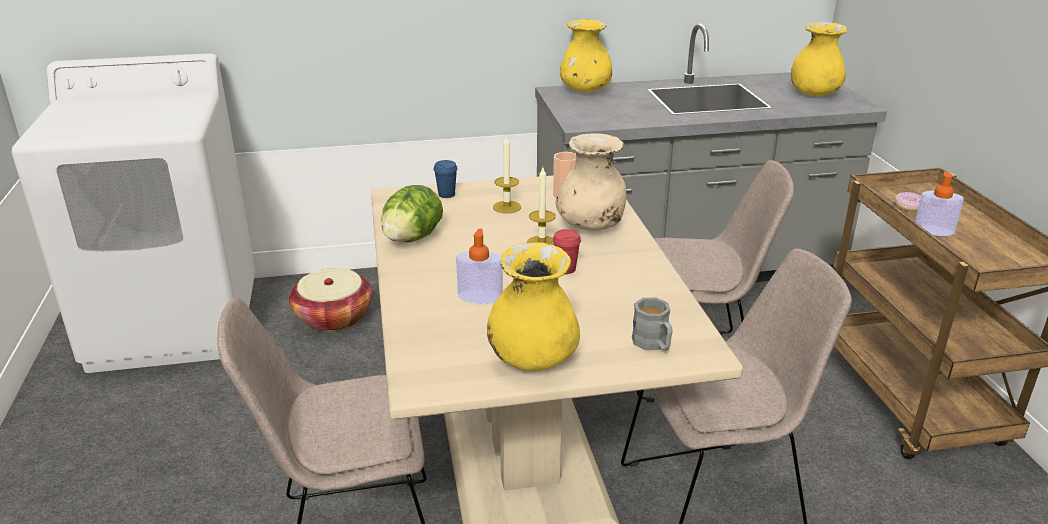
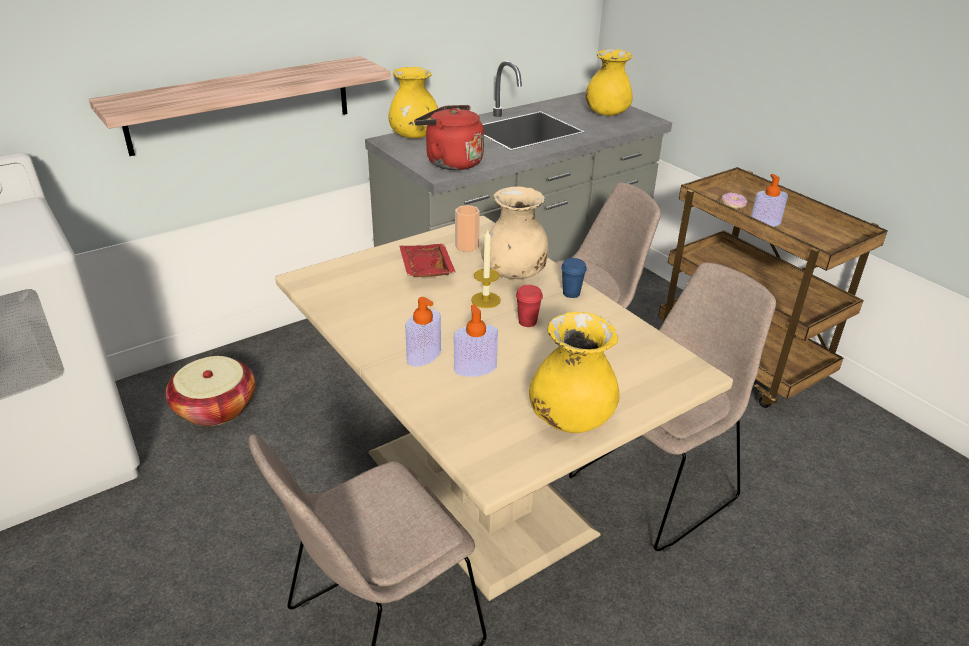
camera: 25 degrees left, 5 degrees up
lettuce [381,185,443,242] -> none
blue cup [433,160,458,198] -> blue cup moved to [561,258,587,298]
candle [493,136,521,214] -> red tray [399,244,456,277]
grey mug [632,298,672,351] -> none
none -> shelf [89,56,390,156]
none -> soap dispenser [405,297,441,367]
none -> red kettle [414,105,484,170]

